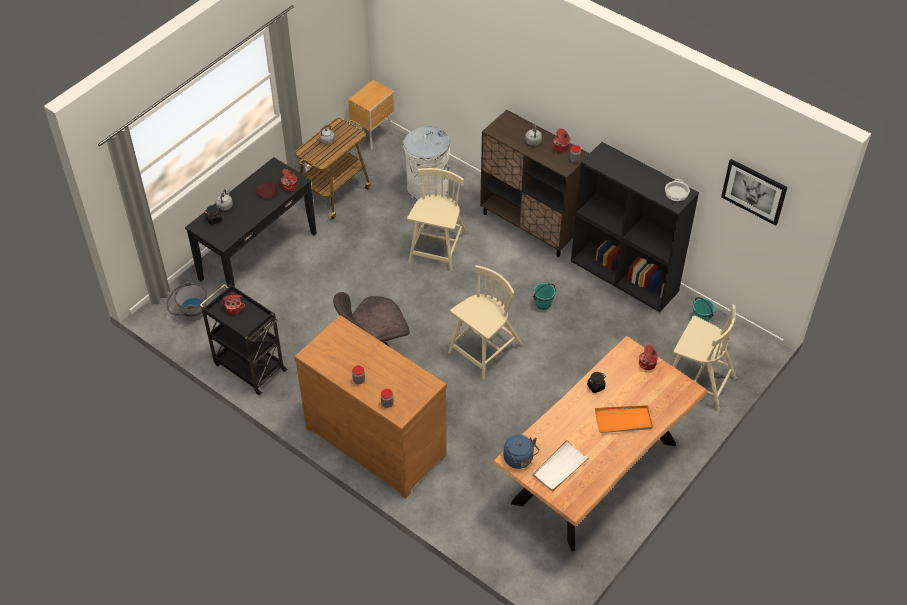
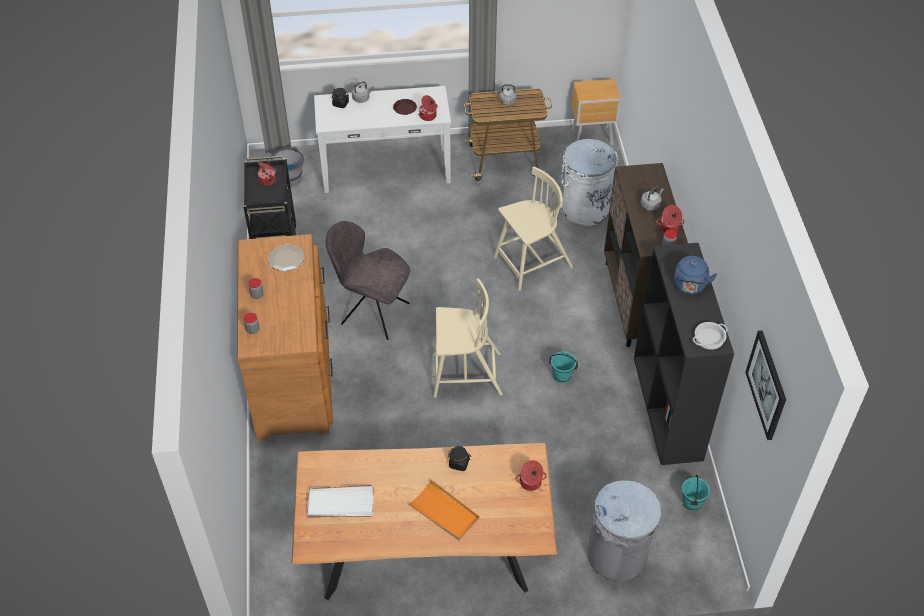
camera: 45 degrees right, 0 degrees up
black console table [185,157,317,287] -> white console table [314,86,451,193]
blue kettle [503,435,539,469] -> blue kettle moved to [674,256,717,294]
beige chair [672,304,737,411] -> grey trash can [587,480,662,581]
none -> plate [268,244,305,272]

